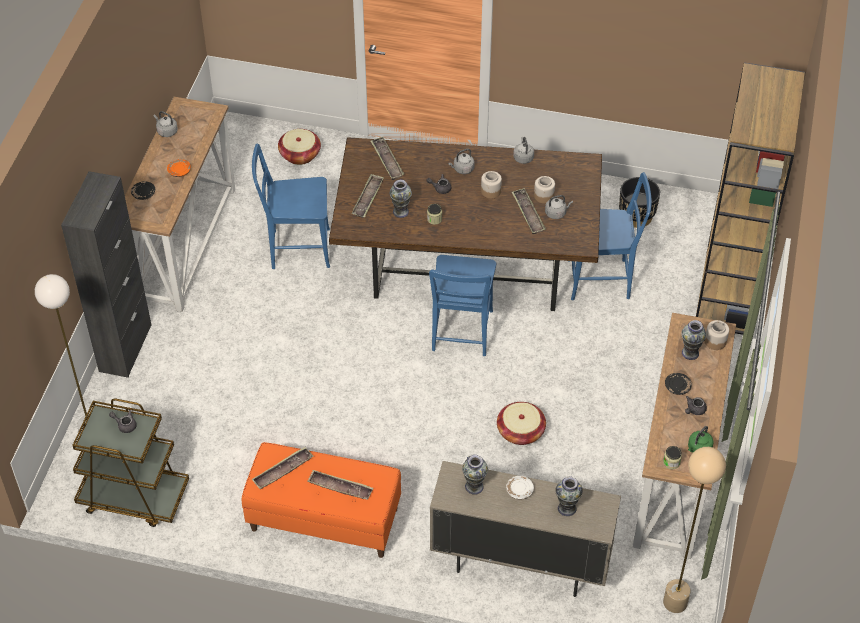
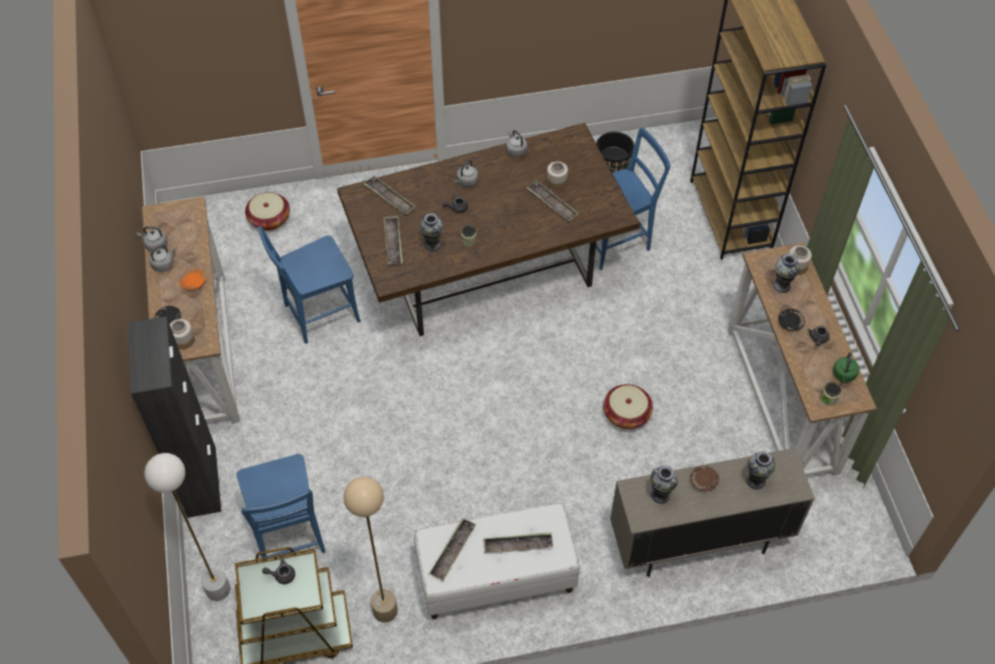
camera: 25 degrees left, 5 degrees up
orange bench [242,442,401,558] -> white bench [414,503,580,619]
blue chair [429,255,496,356] -> blue chair moved to [236,454,325,561]
jar [481,171,502,199] -> jar moved to [170,319,195,350]
white plate [506,476,534,499] -> brown plate [690,466,719,492]
grey kettle [545,195,573,219] -> grey kettle moved to [149,245,177,272]
beige floor lamp [663,447,726,613] -> beige floor lamp moved to [343,476,398,622]

